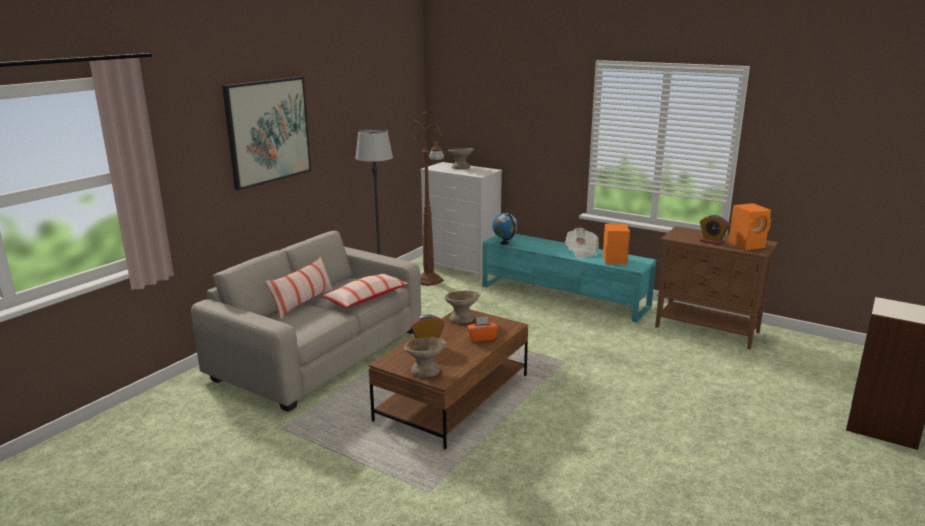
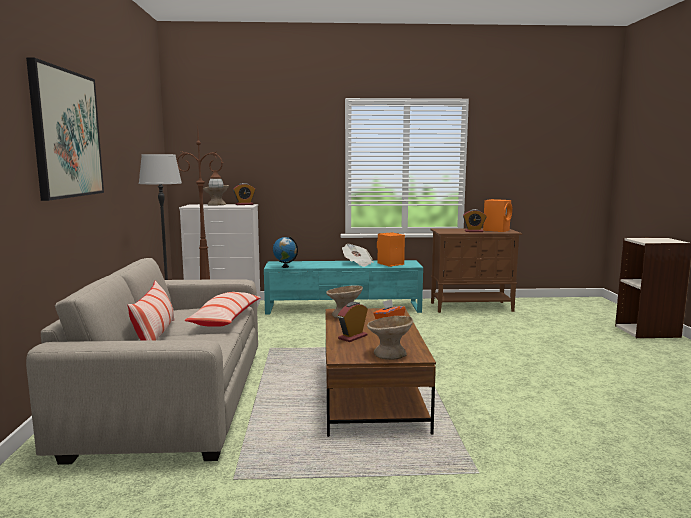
camera: 35 degrees left, 10 degrees down
none -> alarm clock [233,183,255,205]

